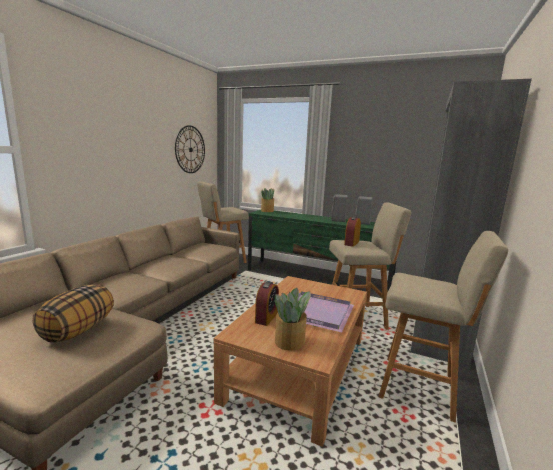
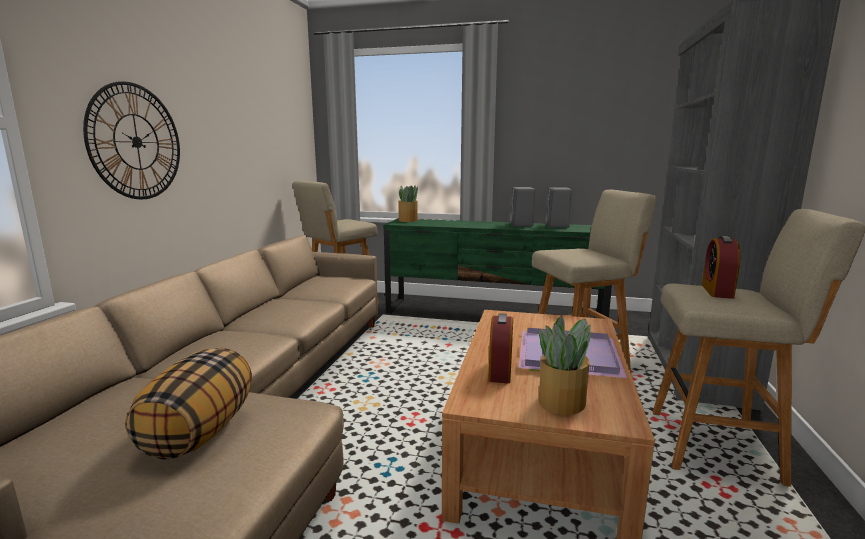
camera: 10 degrees left, 0 degrees up
wall clock [175,125,205,173] -> wall clock moved to [83,81,180,199]
alarm clock [344,216,361,247] -> alarm clock moved to [702,236,740,299]

